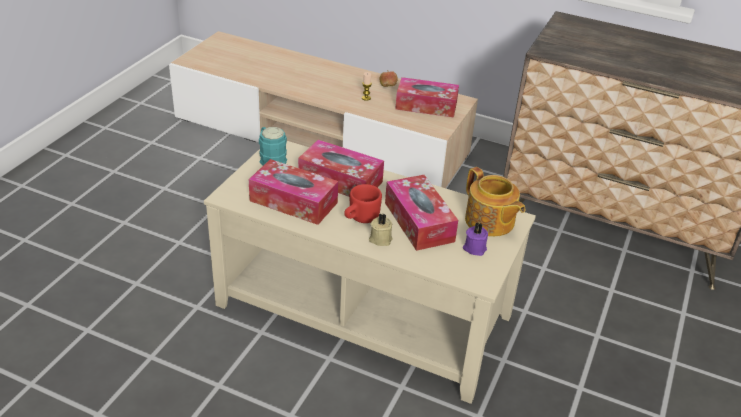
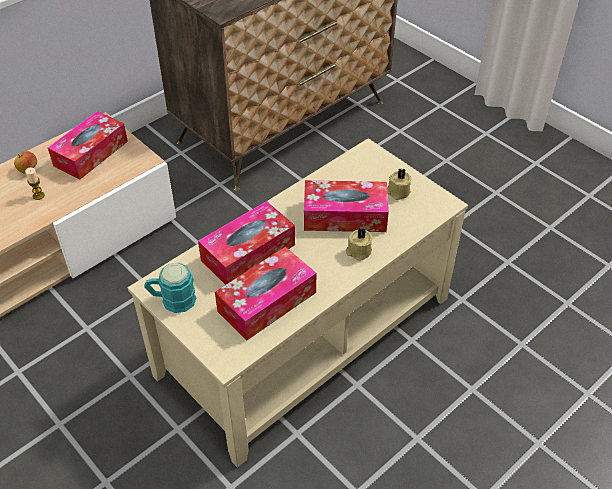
camera: 65 degrees left, 10 degrees up
red mug [344,184,382,223] -> none
purple candle [463,223,488,256] -> beige candle [387,168,412,200]
teapot [465,167,526,237] -> none

